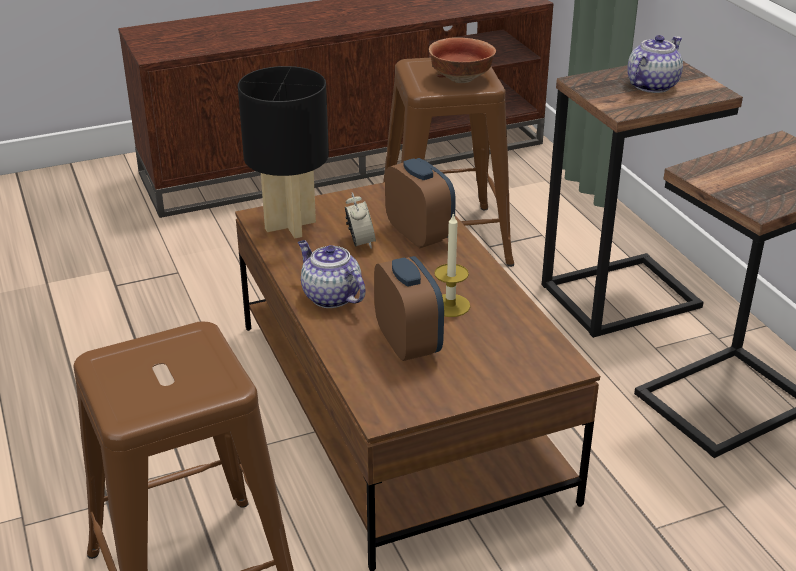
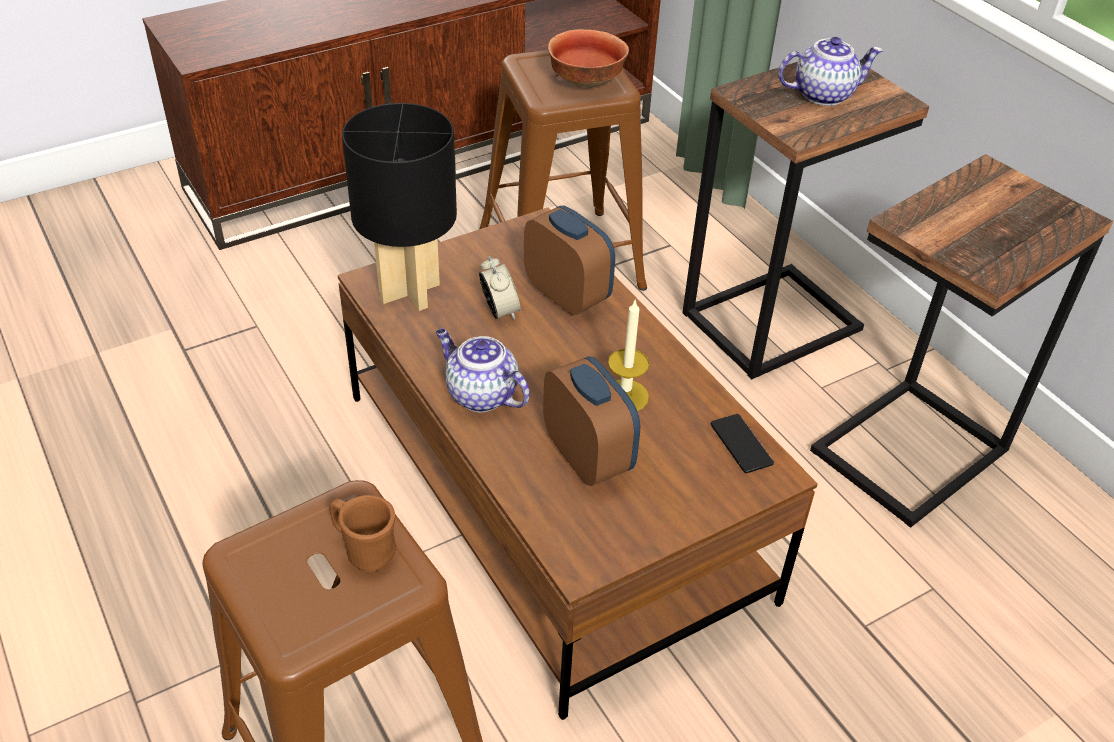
camera: 10 degrees left, 10 degrees up
teapot [627,35,683,93] -> teapot turned 45 degrees clockwise [778,37,883,106]
none -> brown mug [329,495,396,572]
none -> phone [711,414,774,473]

